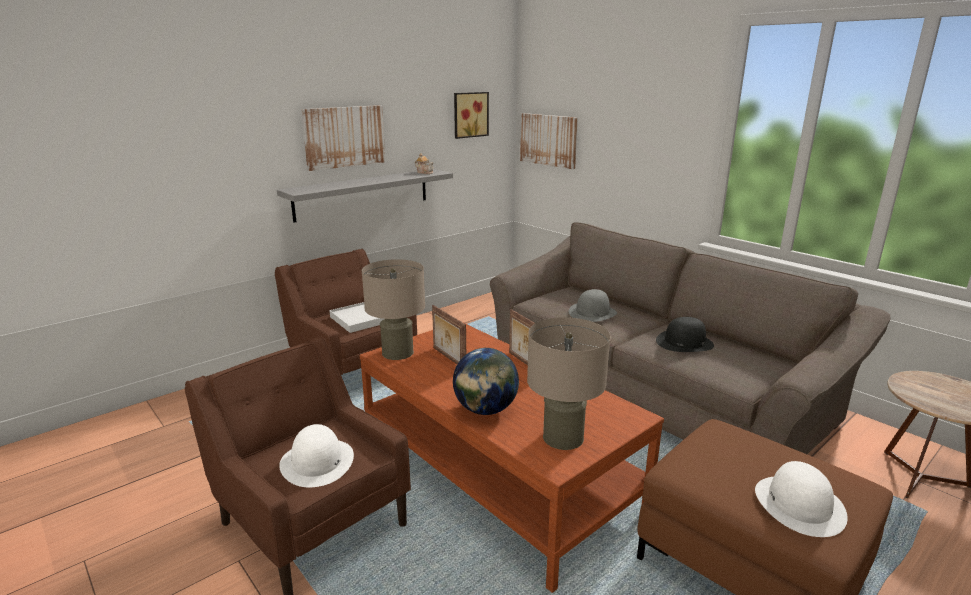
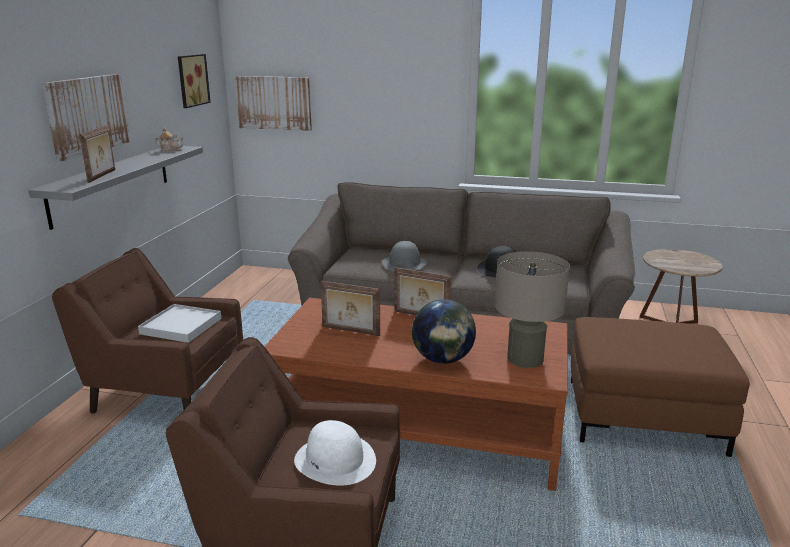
camera: 35 degrees left, 0 degrees up
beige table lamp [362,259,425,360] -> none
white hat [755,461,848,537] -> none
none -> picture frame [79,125,115,183]

